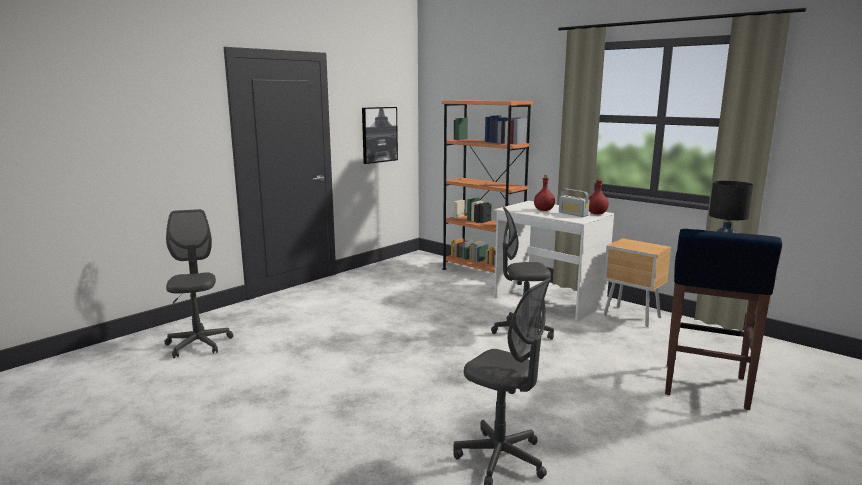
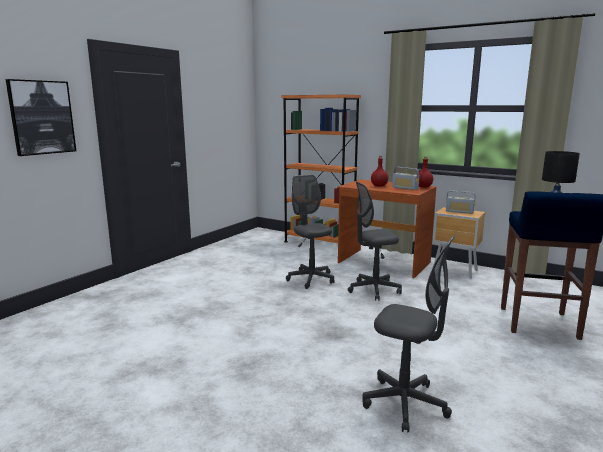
camera: 10 degrees left, 0 degrees up
grey office chair [165,209,233,358] -> grey office chair moved to [286,174,335,289]
picture [362,107,398,164] -> picture moved to [5,79,76,156]
white desk [494,201,614,322] -> brown desk [337,179,436,278]
none -> radio [446,191,476,214]

